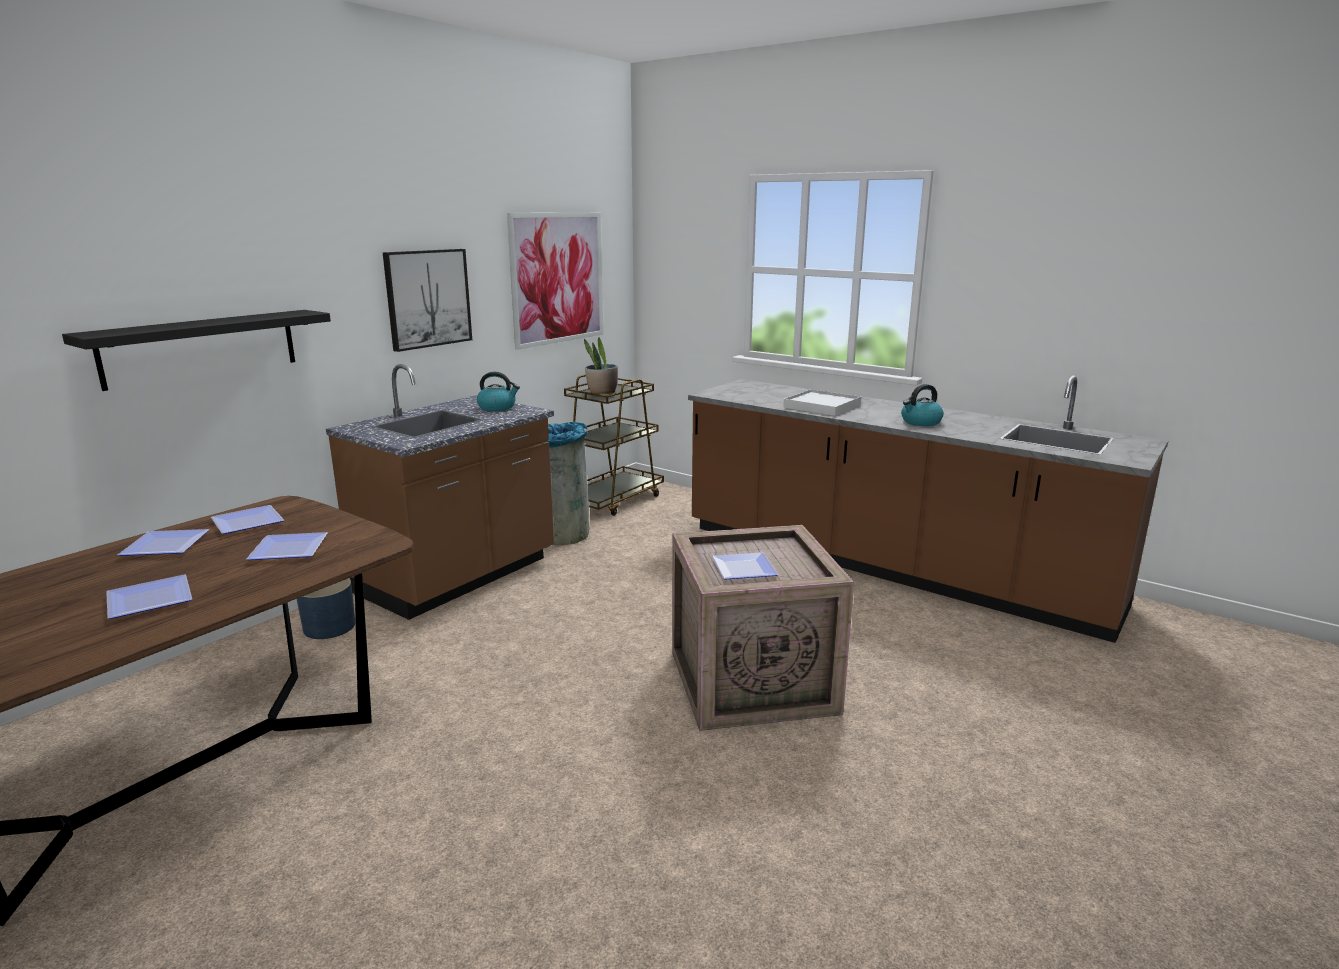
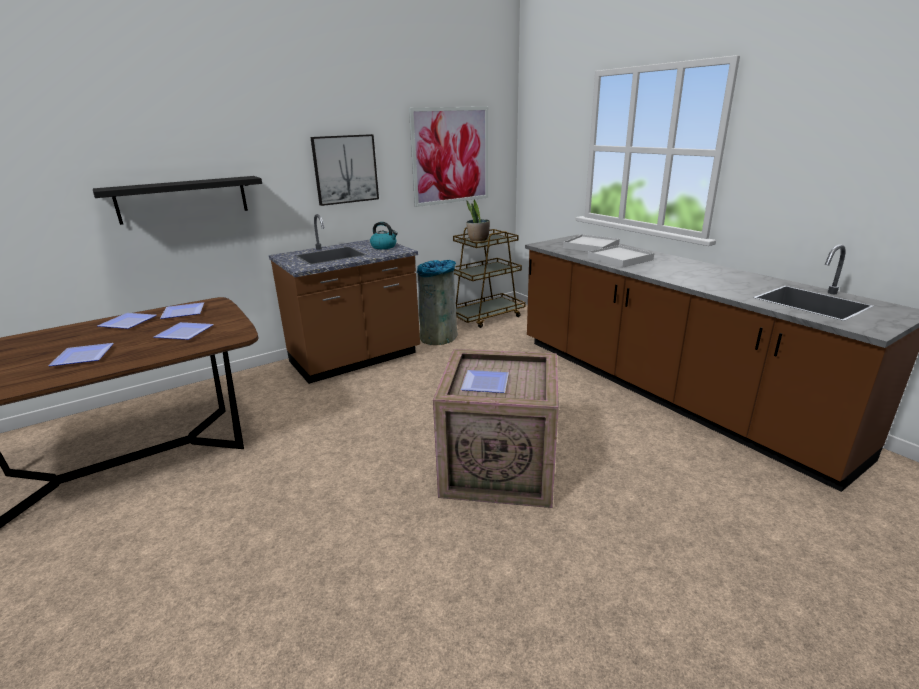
camera: 20 degrees right, 5 degrees up
blue planter [297,578,355,639] -> none
kettle [901,384,944,426] -> none
none -> white tray [563,234,620,252]

